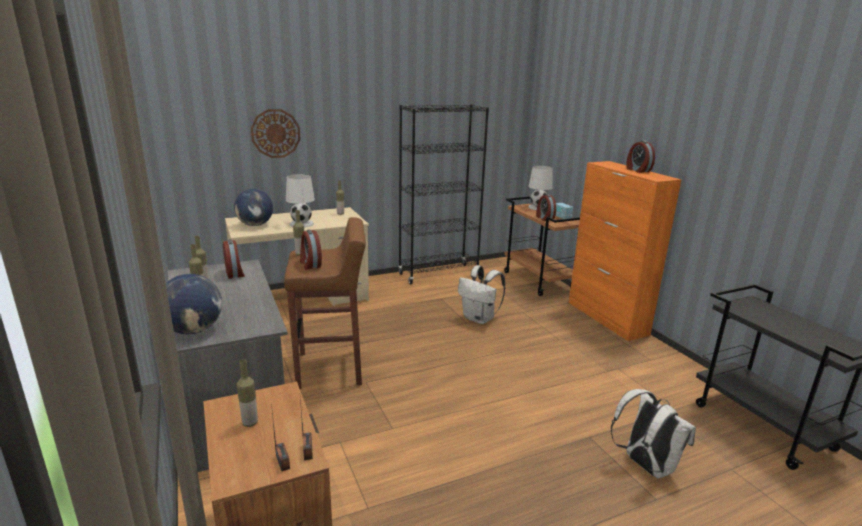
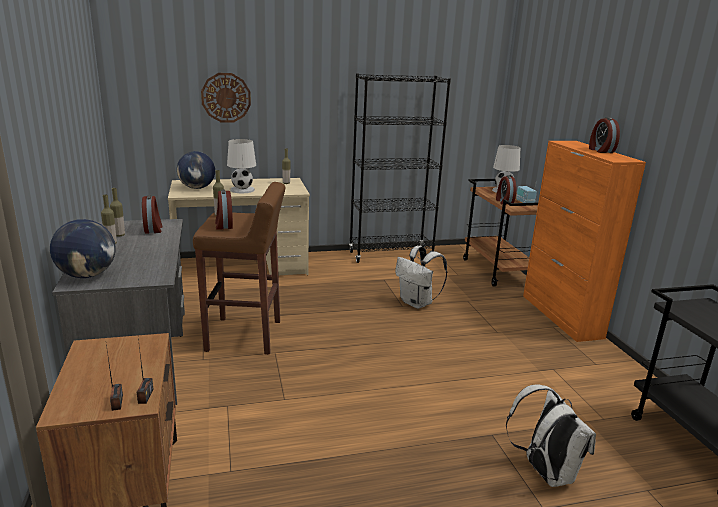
camera: 10 degrees right, 0 degrees up
bottle [237,359,258,427] -> none

